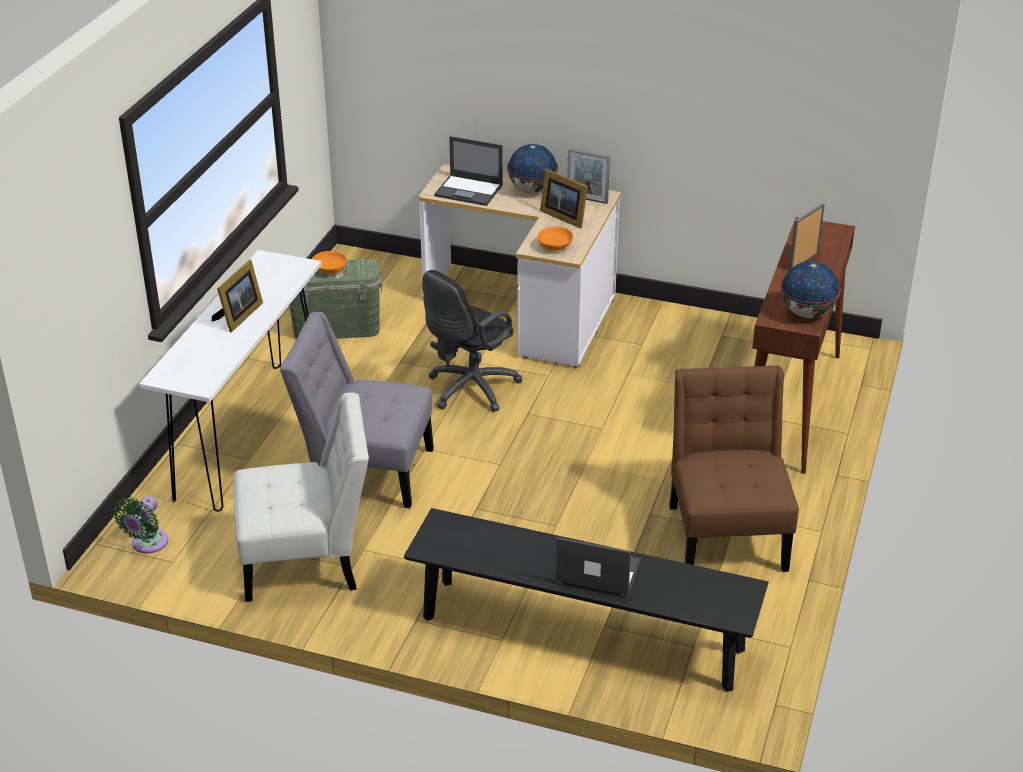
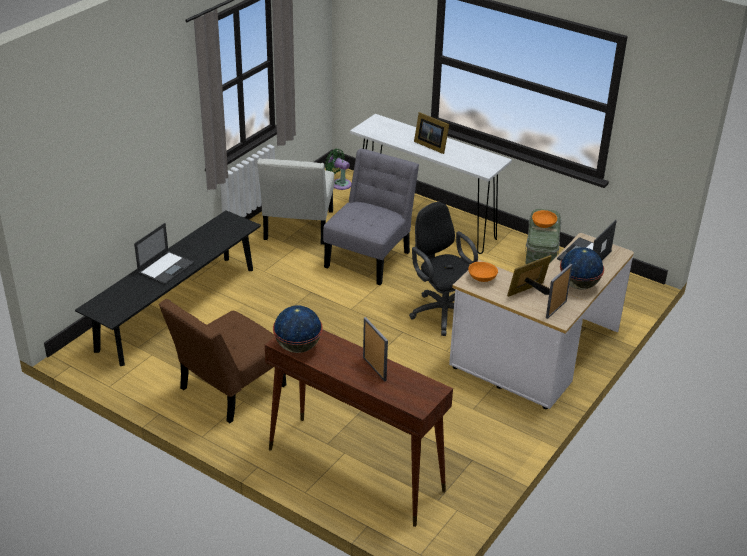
camera: 105 degrees right, 0 degrees up
brown chair [669,365,799,572] -> brown chair turned 120 degrees clockwise [159,299,287,423]

